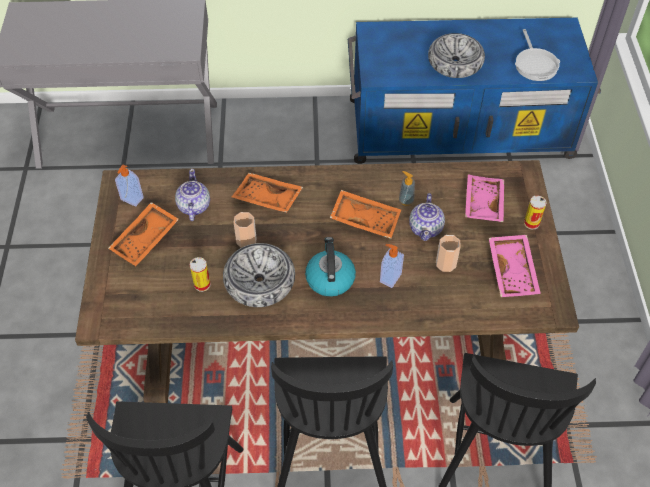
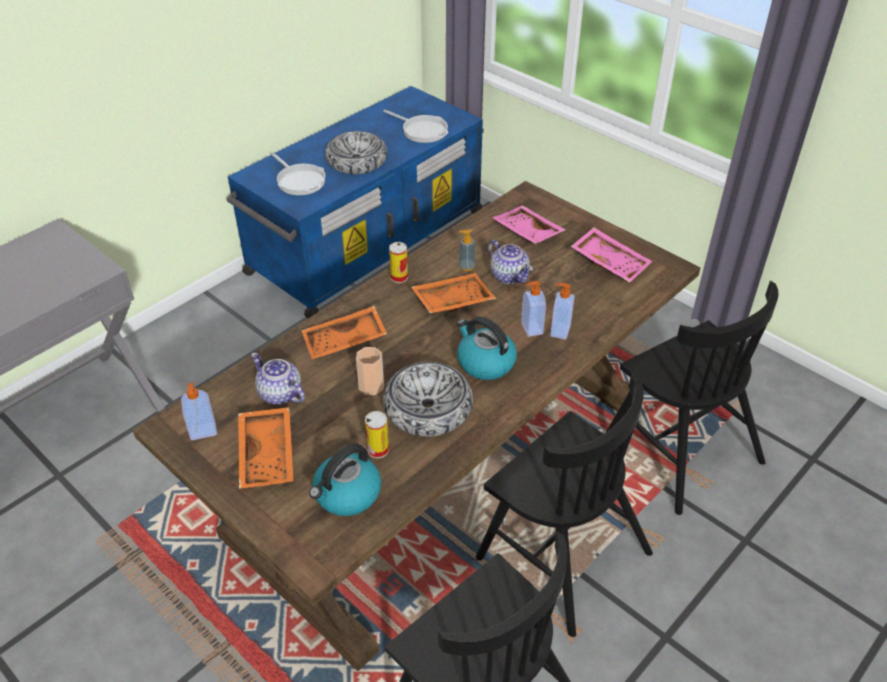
camera: 45 degrees left, 10 degrees down
cup [436,235,461,272] -> none
can [524,196,547,229] -> can moved to [389,242,408,283]
none -> frying pan [270,152,325,195]
none -> kettle [309,443,381,516]
none -> soap dispenser [550,283,575,340]

